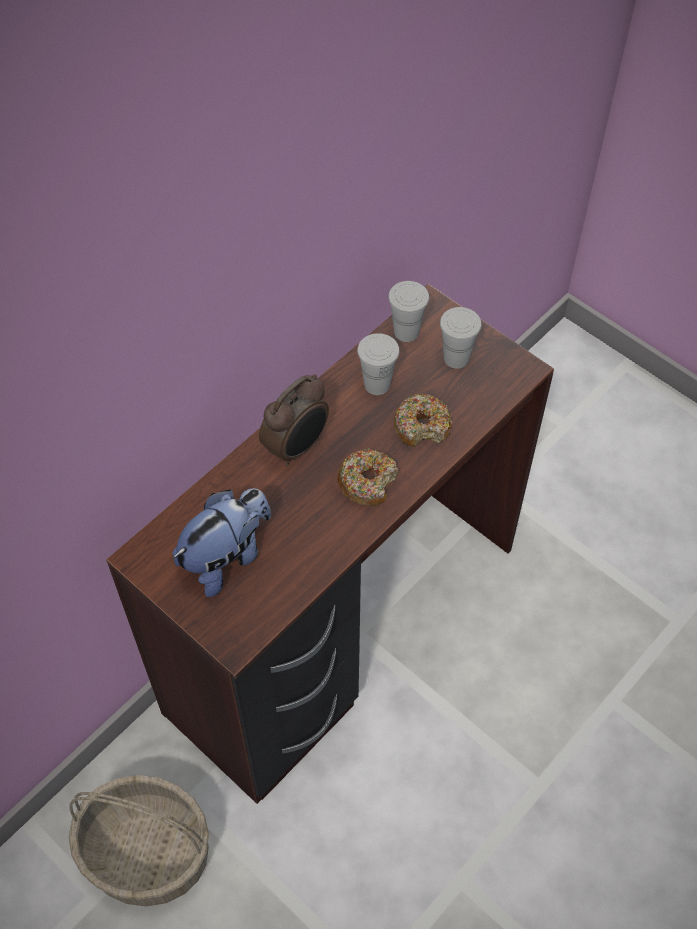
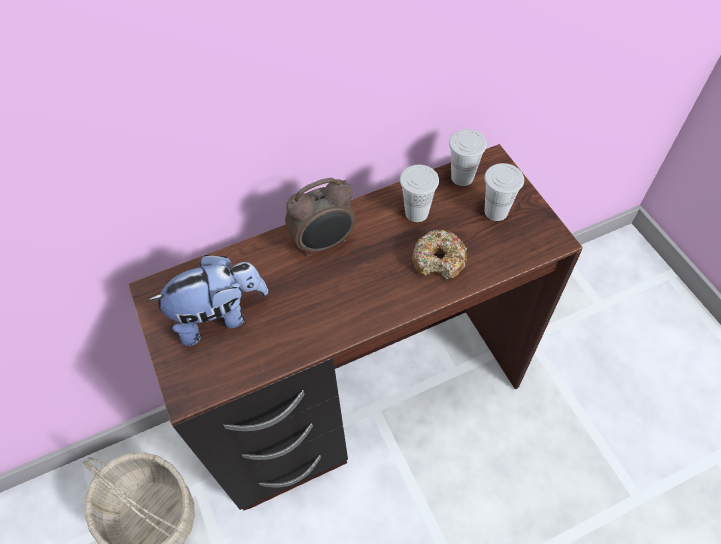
camera: 25 degrees right, 0 degrees up
donut [337,449,399,507] -> none

